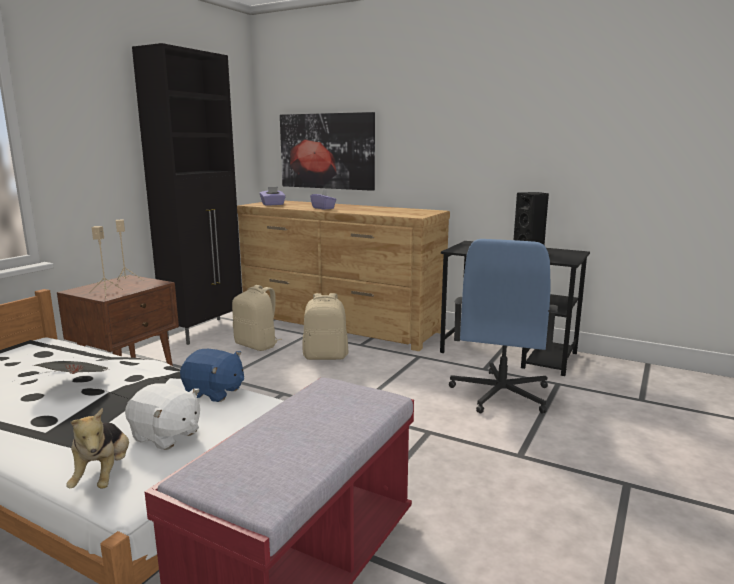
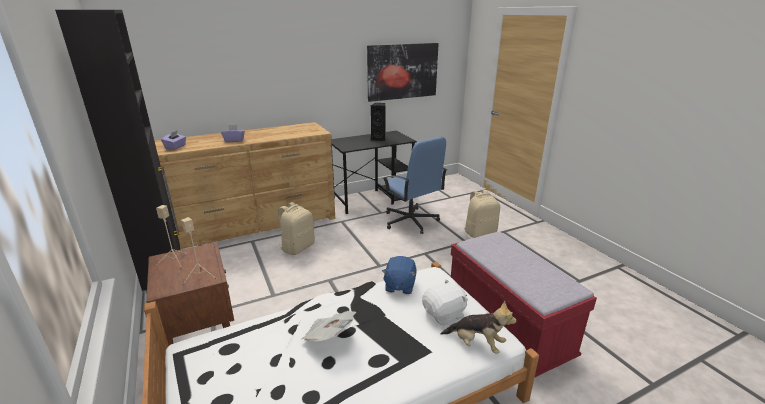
camera: 55 degrees left, 10 degrees up
blue plush toy [180,349,244,402] -> blue plush toy turned 135 degrees clockwise [382,256,417,294]
beige backpack [232,285,282,351] -> beige backpack moved to [465,190,500,238]
picture [280,112,375,191] -> picture moved to [367,43,439,102]

